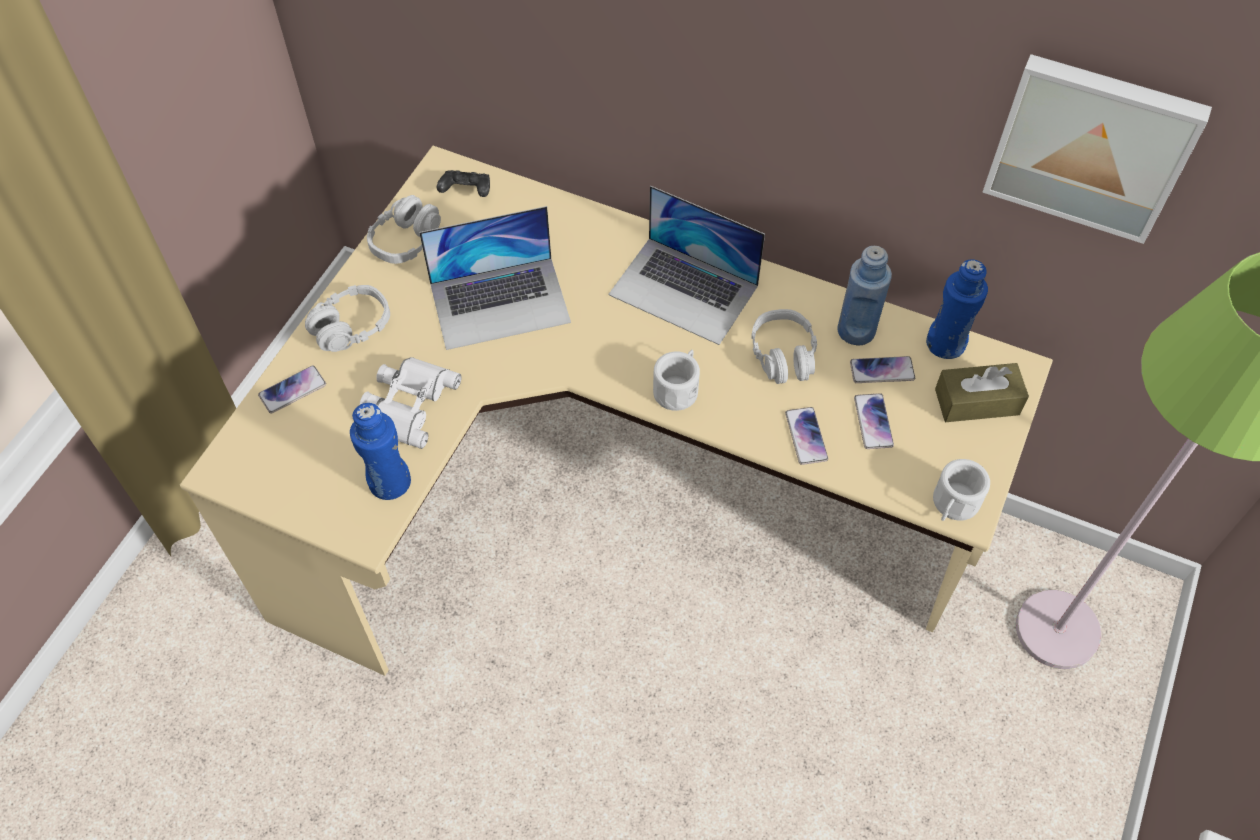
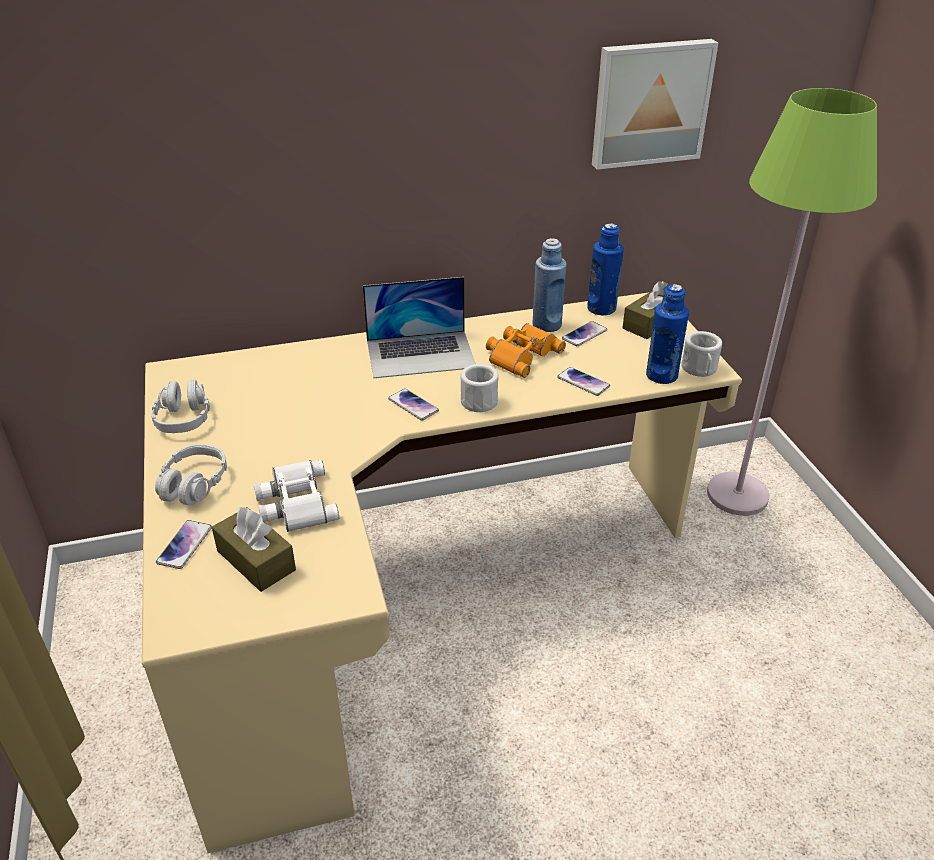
camera: 40 degrees left, 20 degrees down
blue bottle [350,403,411,500] -> blue bottle moved to [646,284,689,384]
laptop [419,206,571,350] -> none
black game controller [436,170,490,197] -> none
grey headphones [751,309,817,384] -> orange binoculars [486,323,566,378]
phone [854,393,894,449] -> phone moved to [388,389,439,421]
none -> brown tissue box [212,507,296,592]

